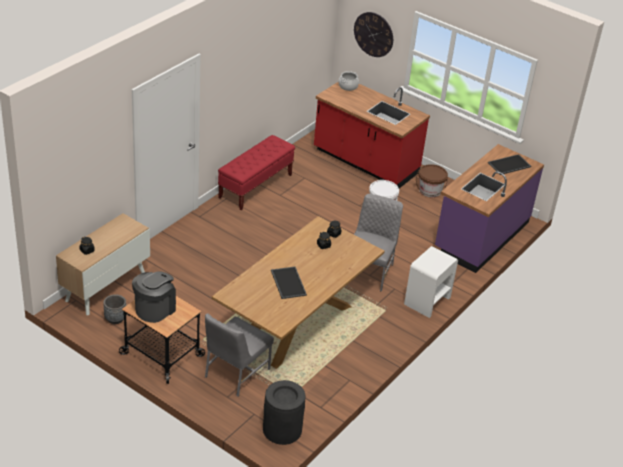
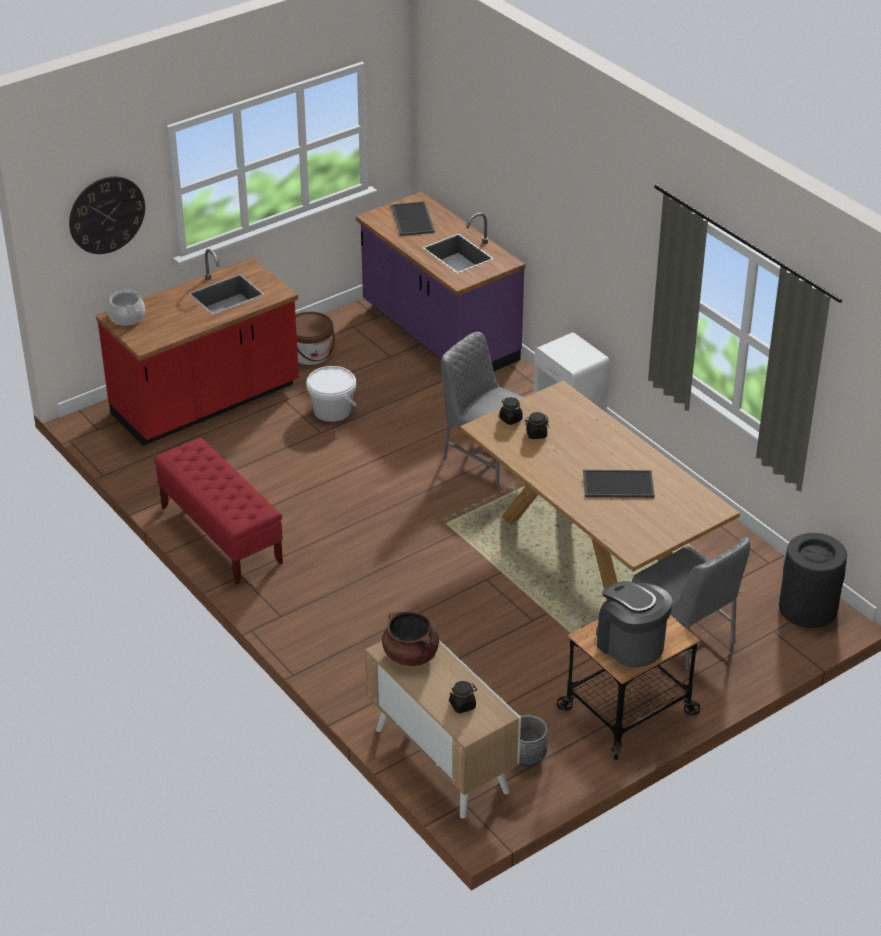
camera: 70 degrees left, 0 degrees up
none -> brown cooking pot [382,612,439,666]

